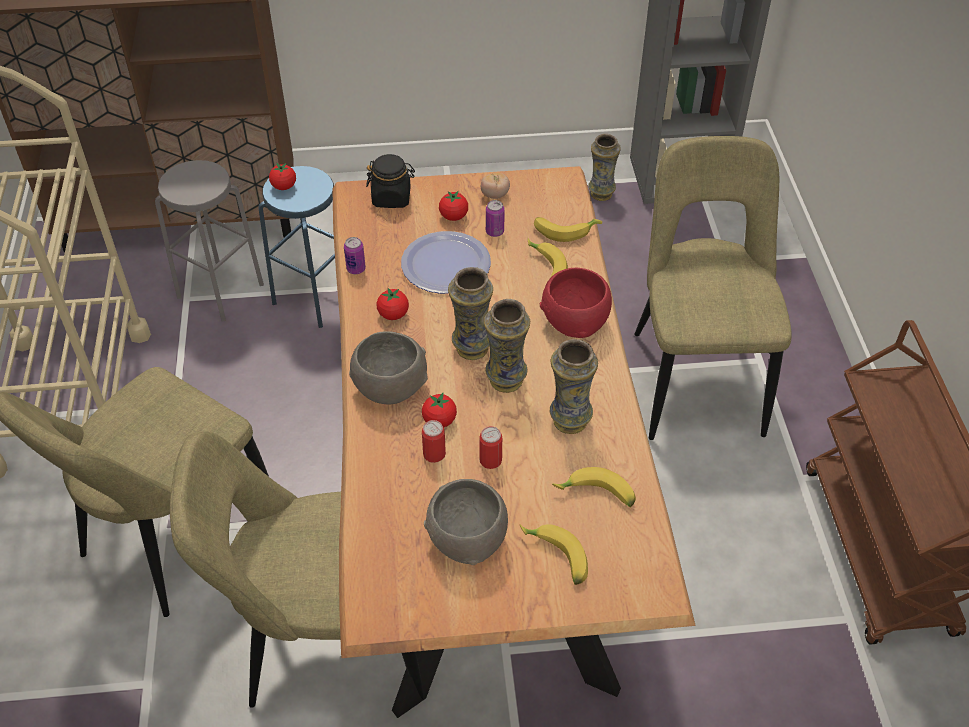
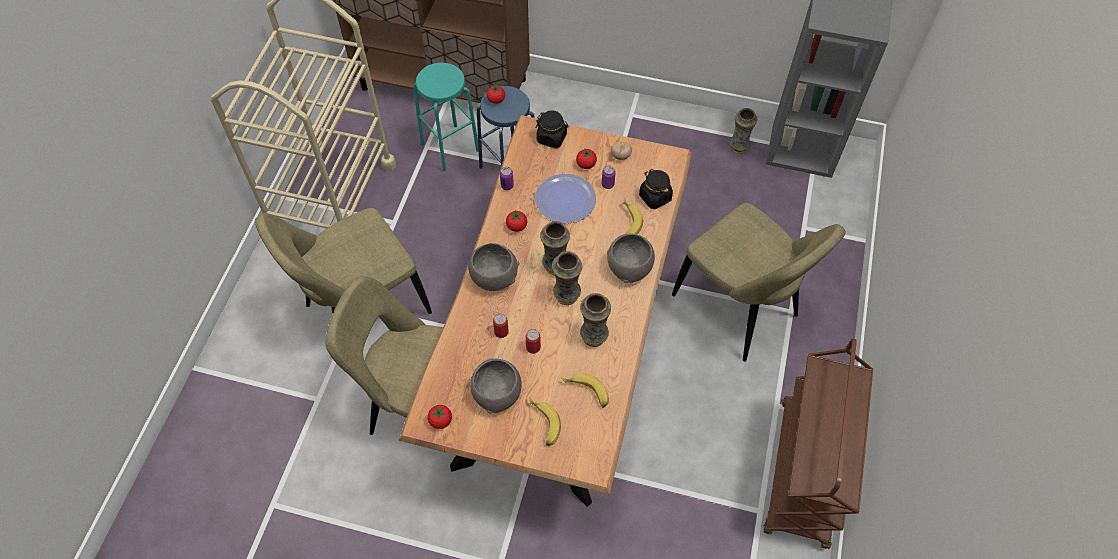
camera: 20 degrees right, 10 degrees up
grey stool [155,160,264,322] -> turquoise stool [413,63,479,171]
tomato [422,392,457,427] -> tomato moved to [428,405,452,429]
banana [534,217,602,242] -> black jar [639,169,673,209]
red bowl [540,268,612,338] -> grey bowl [607,234,655,283]
beige chair [634,136,792,440] -> beige chair turned 120 degrees clockwise [672,203,846,362]

